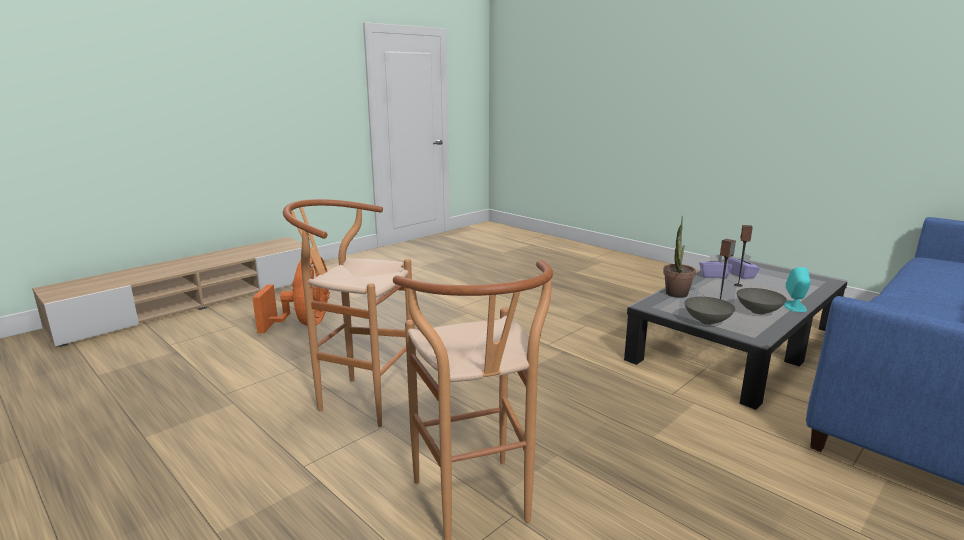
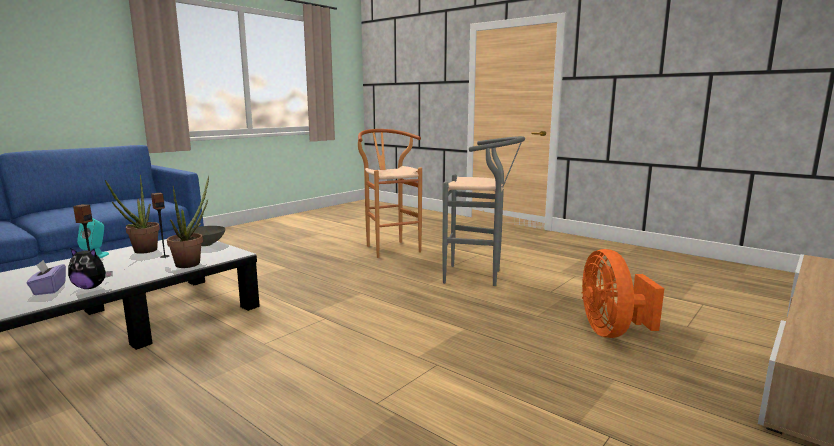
camera: 175 degrees right, 5 degrees down
brown stool [283,199,412,427] -> grey stool [442,136,525,286]
purple tissue box [699,254,732,278] -> plush toy [68,248,113,289]
grey bowl [736,288,787,314] -> potted plant [105,175,160,254]

